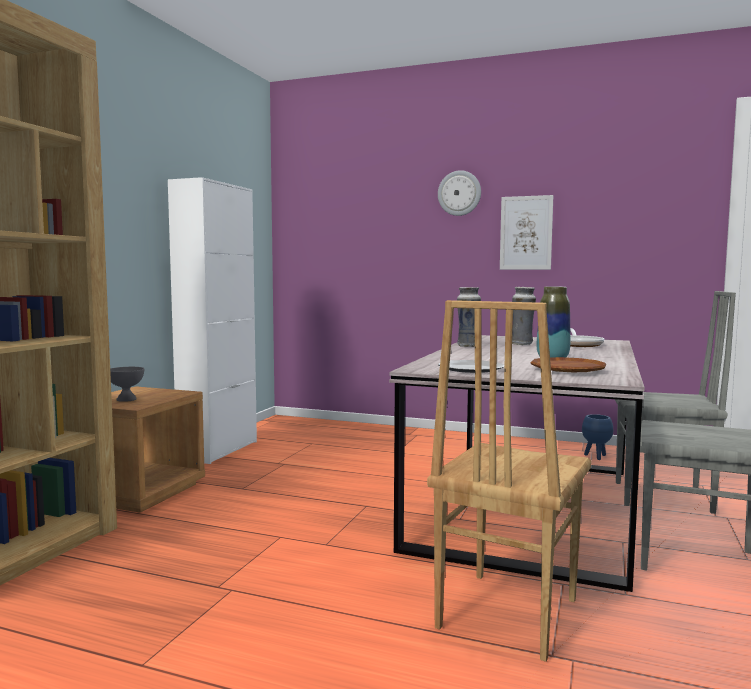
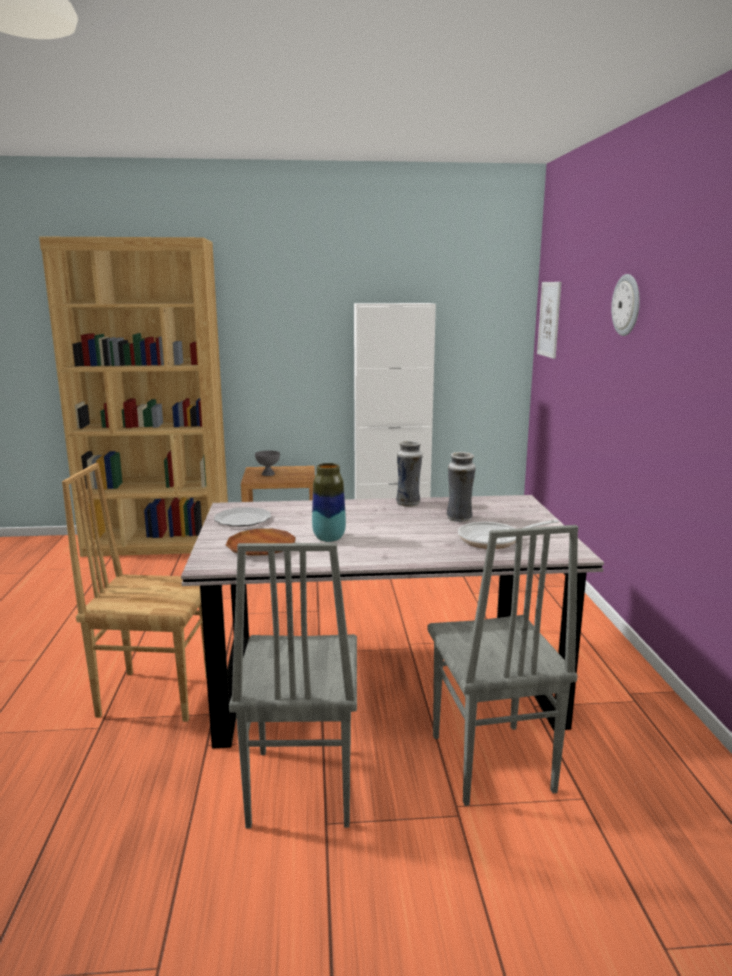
camera: 65 degrees right, 10 degrees up
picture [500,195,553,270] -> picture moved to [537,282,561,359]
blue planter [582,414,613,460] -> none

